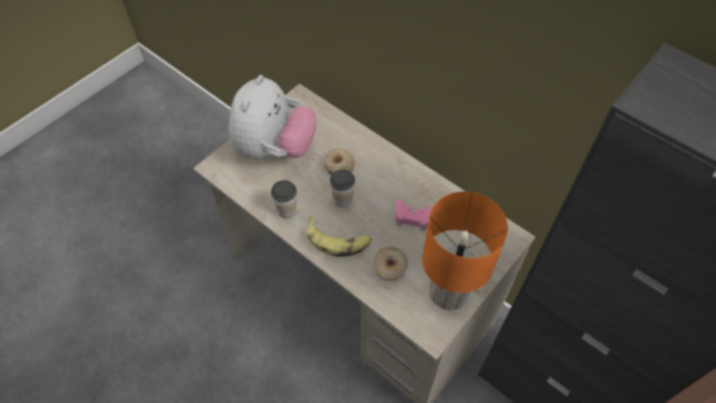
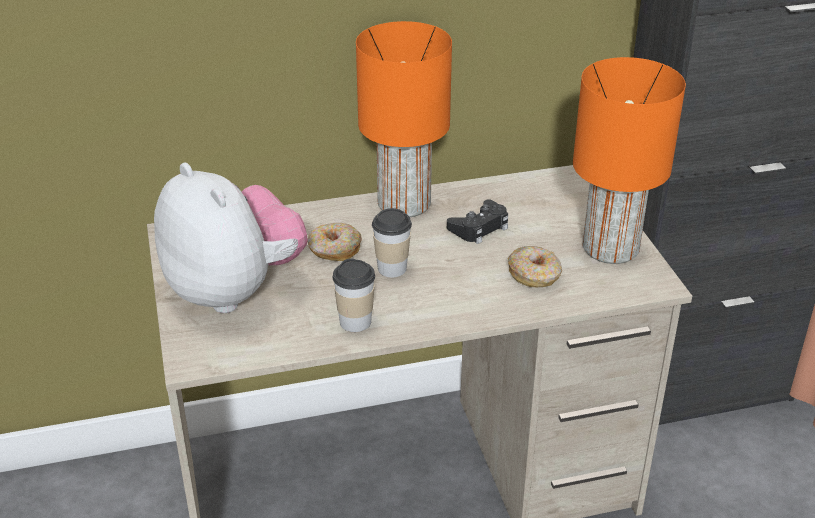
camera: 55 degrees left, 20 degrees down
banana [307,216,372,257] -> none
pink game controller [395,199,433,231] -> black game controller [447,199,508,244]
none -> orange table lamp [356,21,452,217]

